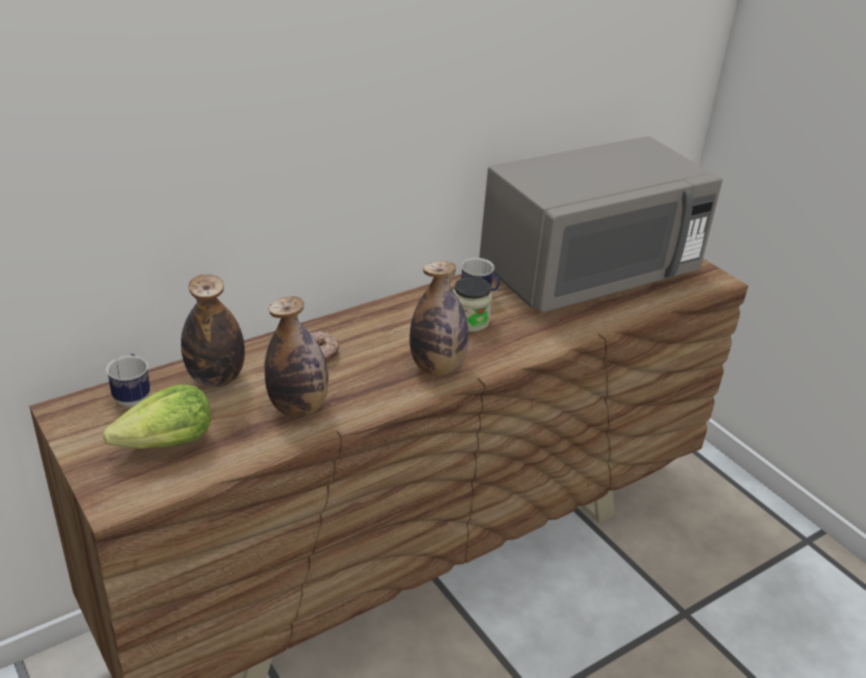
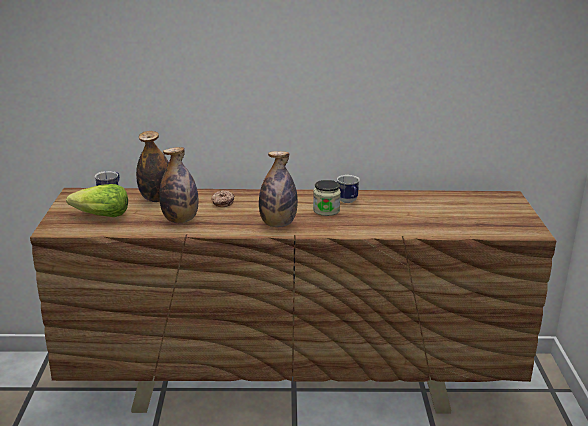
camera: 35 degrees right, 10 degrees down
grey microwave [479,136,723,312] -> none

